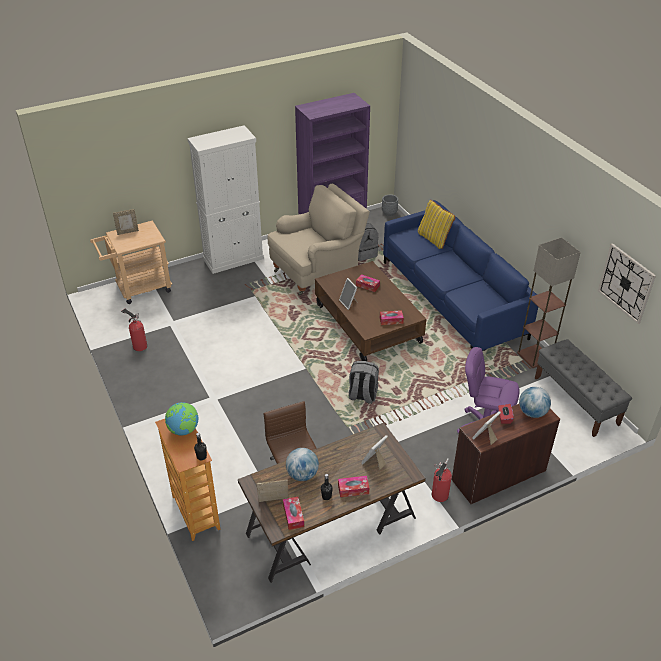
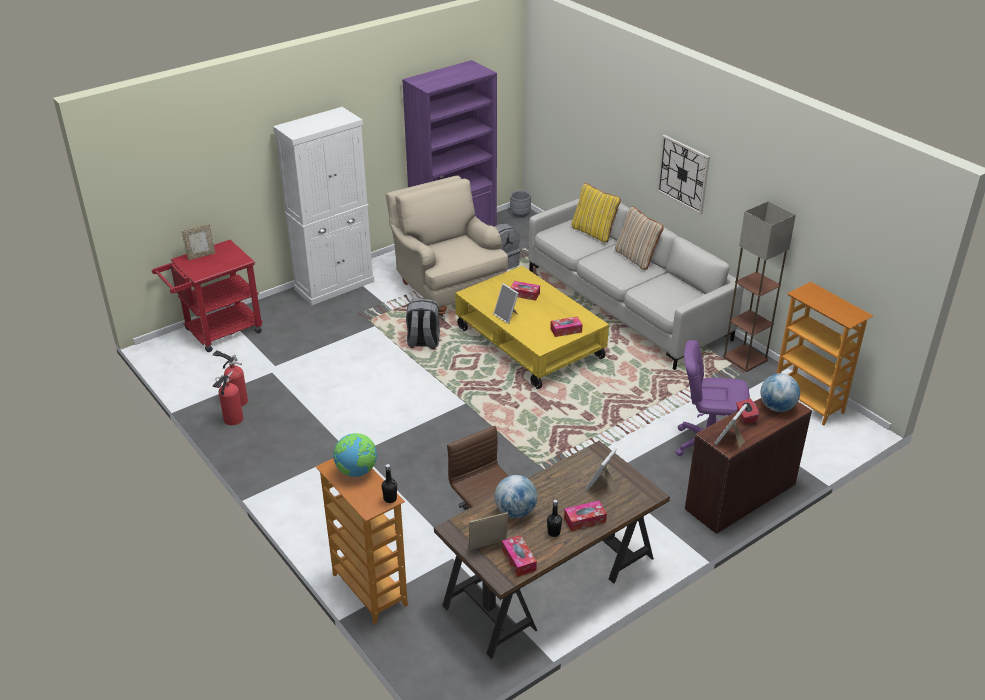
camera: 10 degrees left, 5 degrees down
beige cart [90,221,172,304] -> red cart [152,240,263,352]
beige armchair [268,184,370,295] -> beige armchair turned 75 degrees counterclockwise [386,176,508,321]
brown coffee table [315,261,427,361] -> yellow coffee table [455,266,609,389]
grey backpack [349,361,379,404] -> grey backpack moved to [406,298,440,349]
blue sofa [383,200,538,351] -> grey sofa [528,199,744,370]
fire extinguisher [432,458,452,502] -> fire extinguisher moved to [213,371,243,425]
grey bench [535,339,632,437] -> bookcase [777,282,873,426]
wall clock [598,243,656,324] -> wall clock moved to [657,135,710,215]
none -> beige pillow [615,206,664,270]

